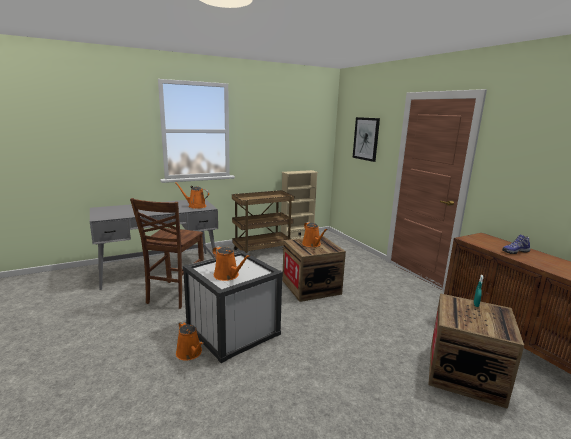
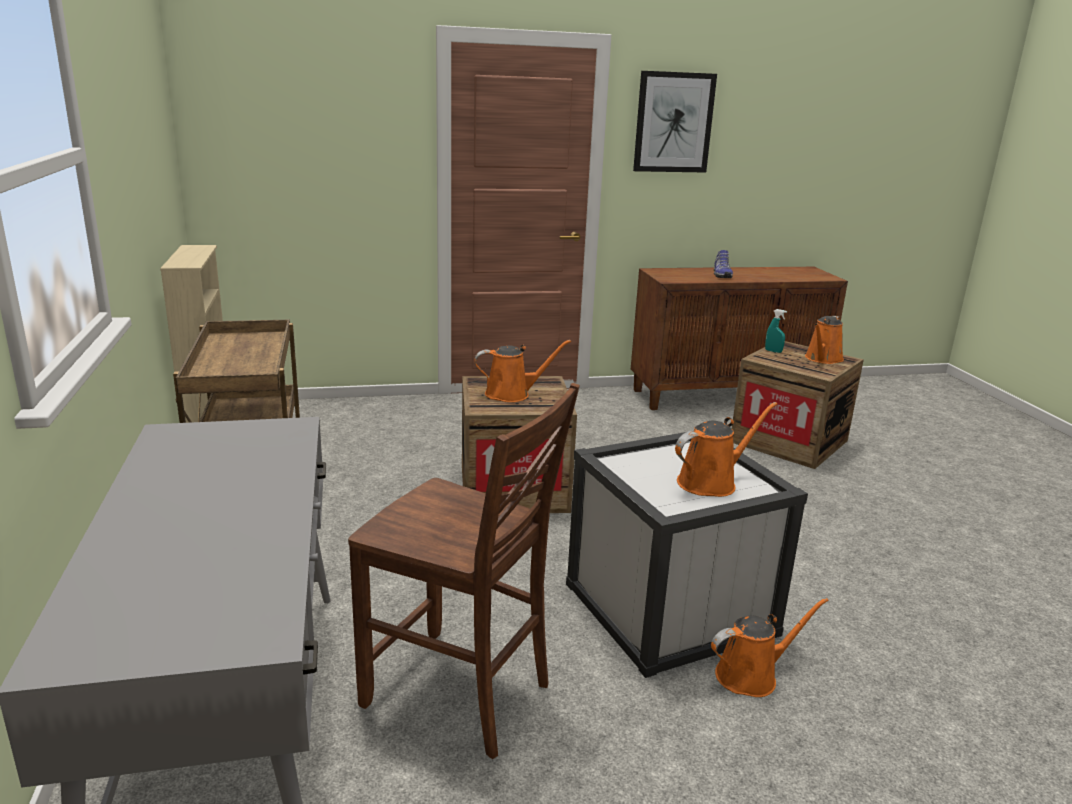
camera: 75 degrees left, 5 degrees up
orange watering can [175,182,209,209] -> orange watering can moved to [805,316,844,364]
picture [353,117,380,162] -> picture moved to [633,71,717,173]

